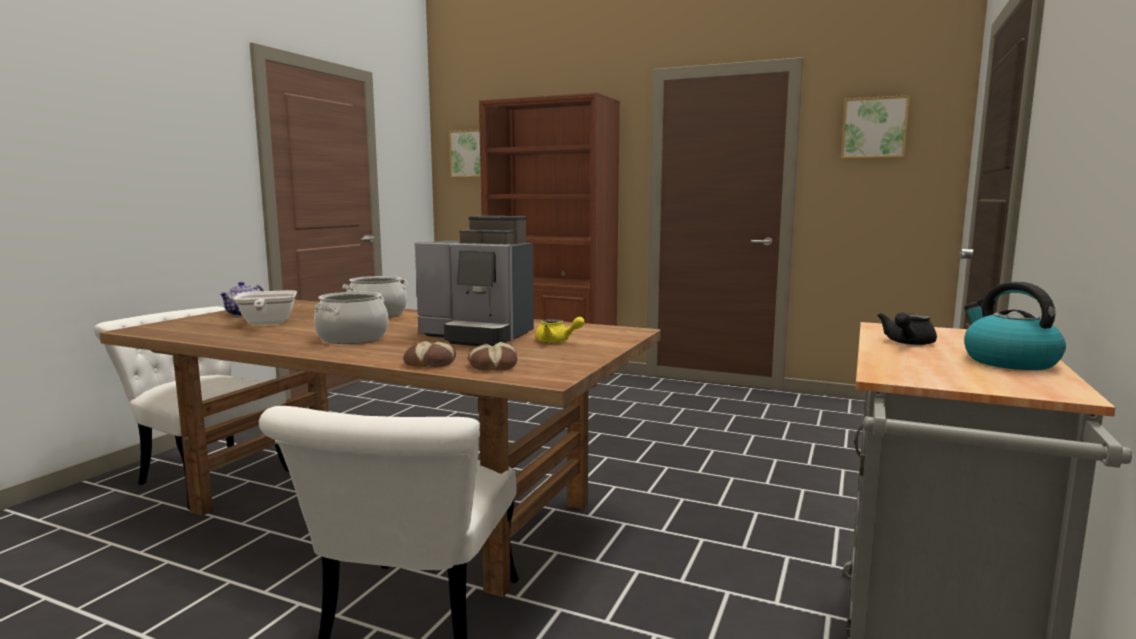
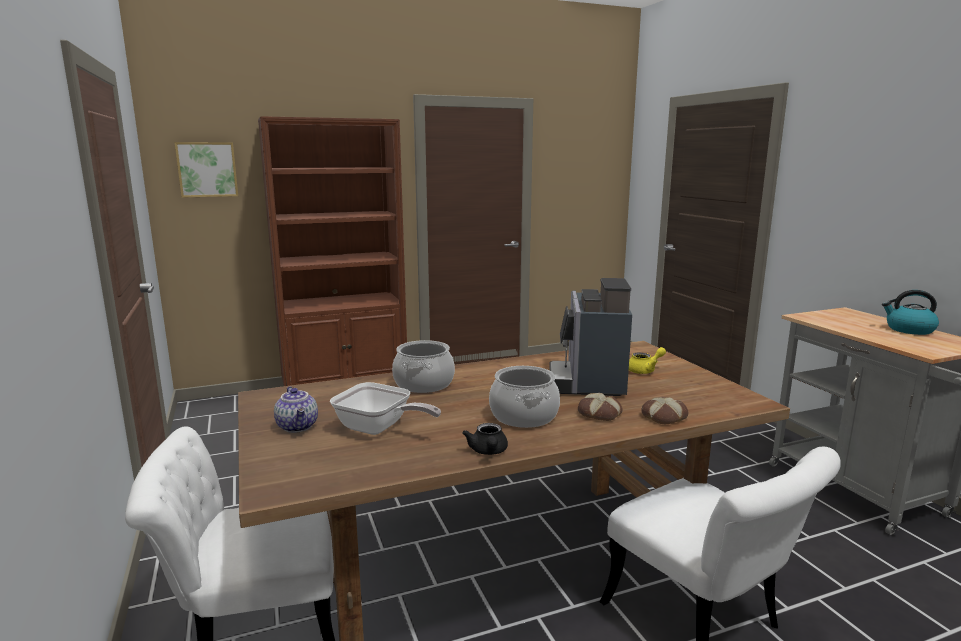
camera: 45 degrees left, 5 degrees up
coffee machine [415,216,534,346] -> coffee machine turned 120 degrees clockwise [549,278,632,396]
bread [468,342,517,371] -> bread moved to [578,393,623,421]
picture [841,95,910,159] -> none
black teapot [877,312,937,345] -> black teapot moved to [462,423,508,455]

